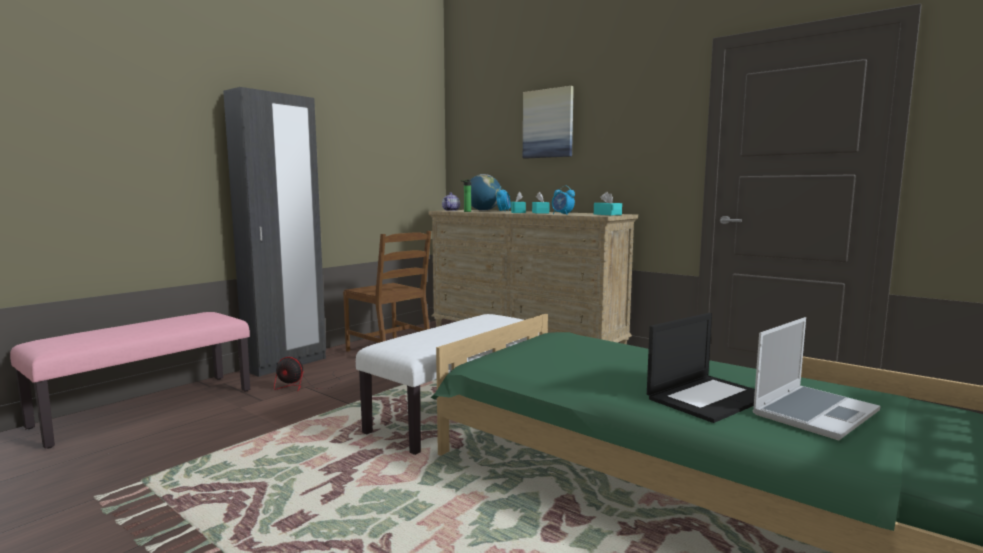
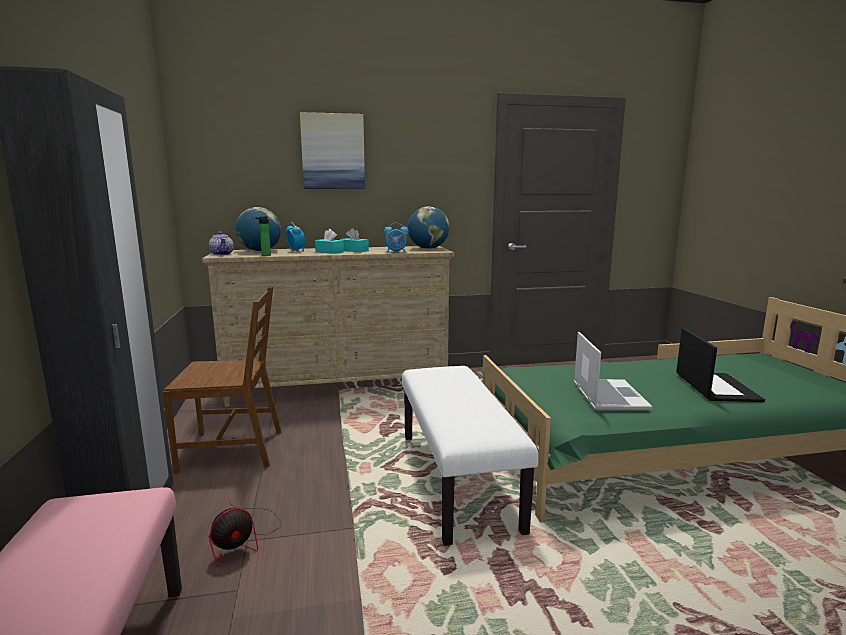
camera: 50 degrees left, 5 degrees up
turquoise tissue box [594,192,622,215] -> globe [408,206,449,249]
laptop [752,317,880,440] -> laptop moved to [574,332,652,411]

